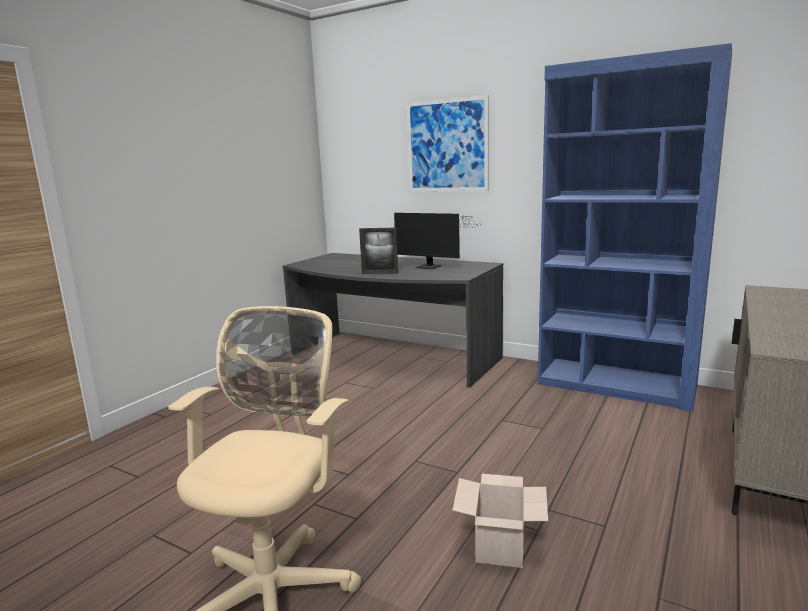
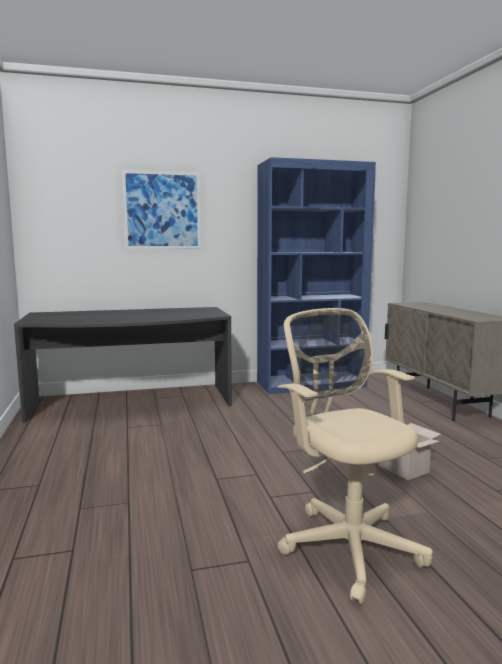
camera: 45 degrees left, 5 degrees down
picture frame [359,228,398,274] -> none
monitor [394,213,480,269] -> none

